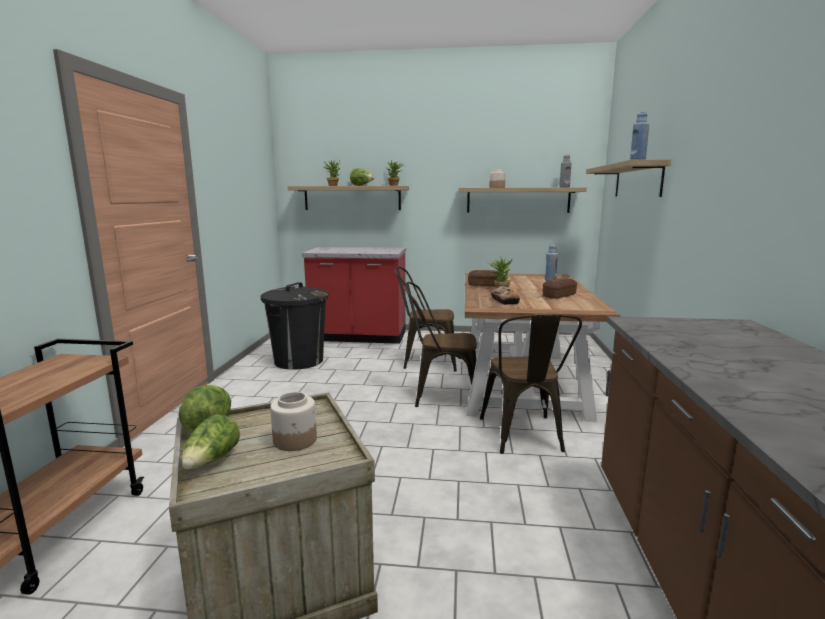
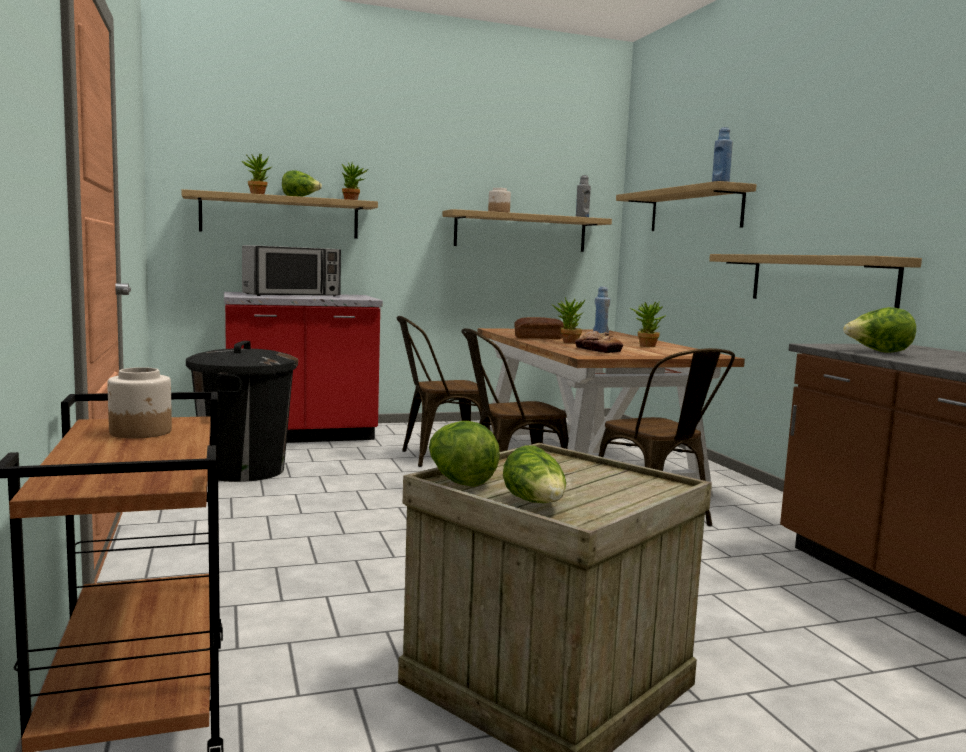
camera: 25 degrees left, 5 degrees down
jar [270,392,317,451] -> jar moved to [107,367,172,438]
bread [543,278,577,299] -> potted plant [630,302,666,347]
none -> microwave [242,245,341,296]
none -> shelf [709,254,922,308]
none -> lettuce [843,307,916,353]

